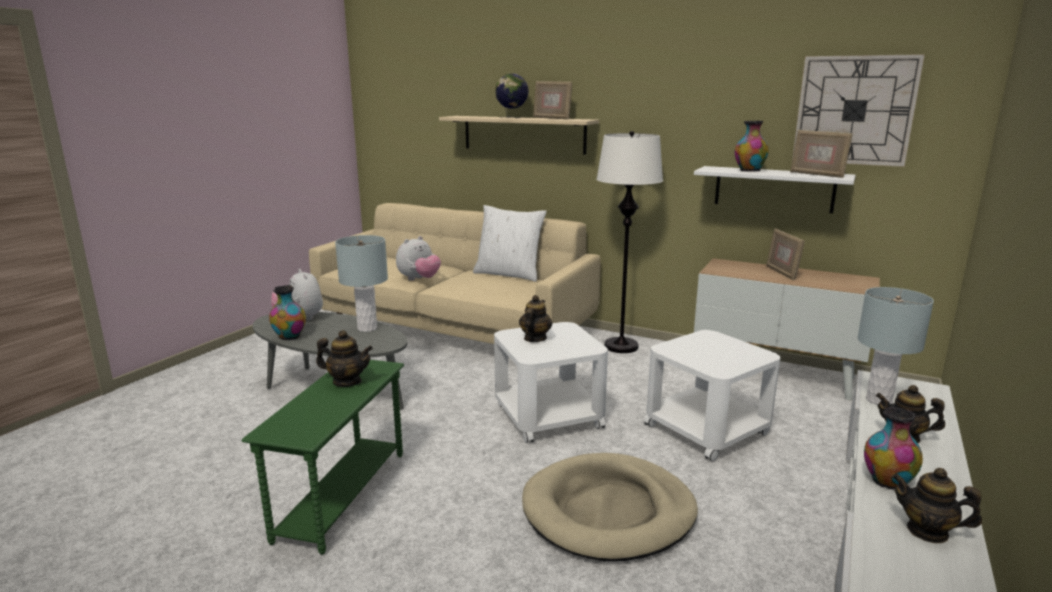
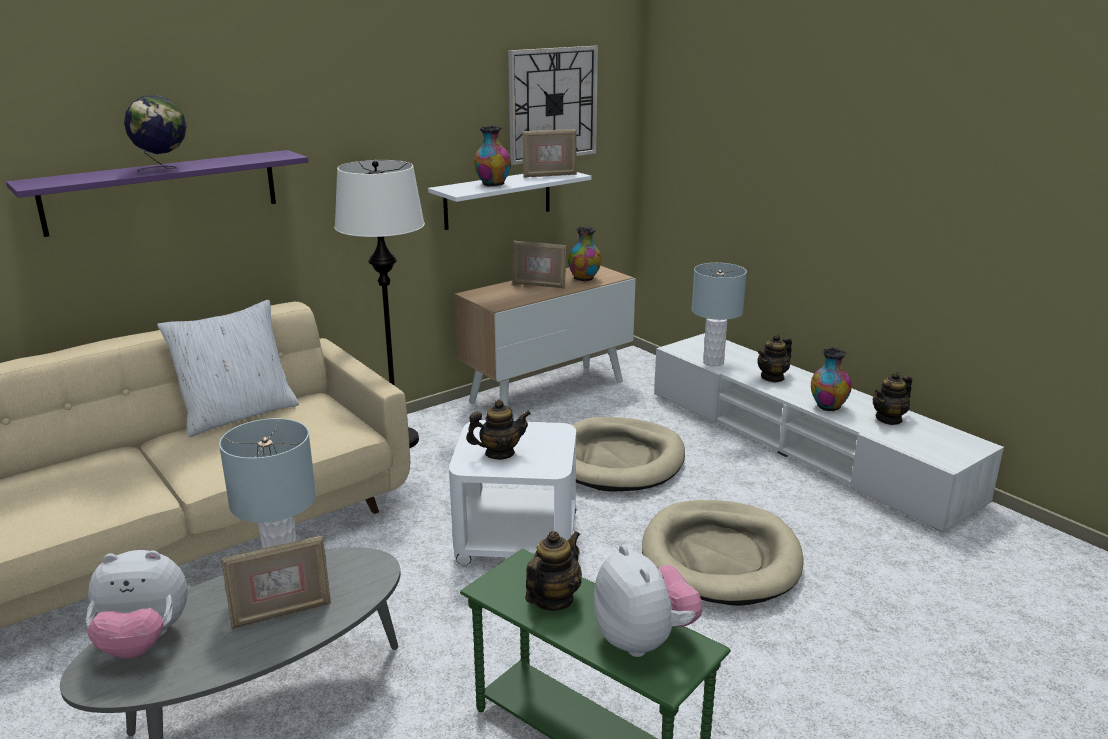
camera: 65 degrees left, 5 degrees up
vase [269,285,306,340] -> vase moved to [568,227,602,281]
plush toy [396,236,441,281] -> plush toy moved to [594,545,702,657]
beige shelf [439,116,599,155] -> purple shelf [6,150,308,237]
teapot [519,295,552,342] -> teapot turned 120 degrees clockwise [466,399,531,460]
picture frame [533,81,572,120] -> picture frame moved to [221,535,331,629]
white side table [644,330,780,461] -> beige dog bed [572,417,685,492]

